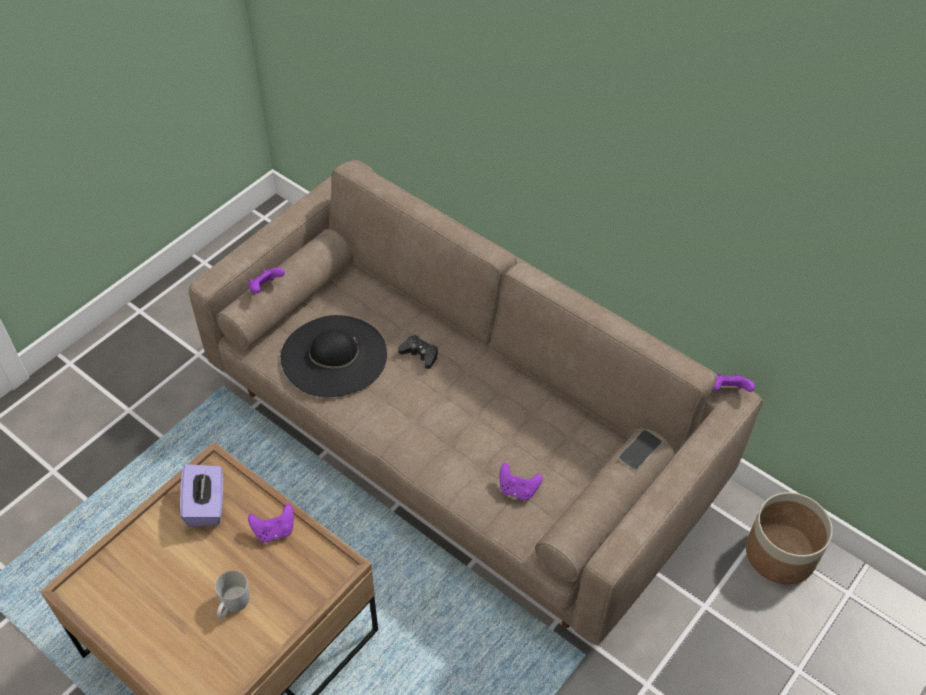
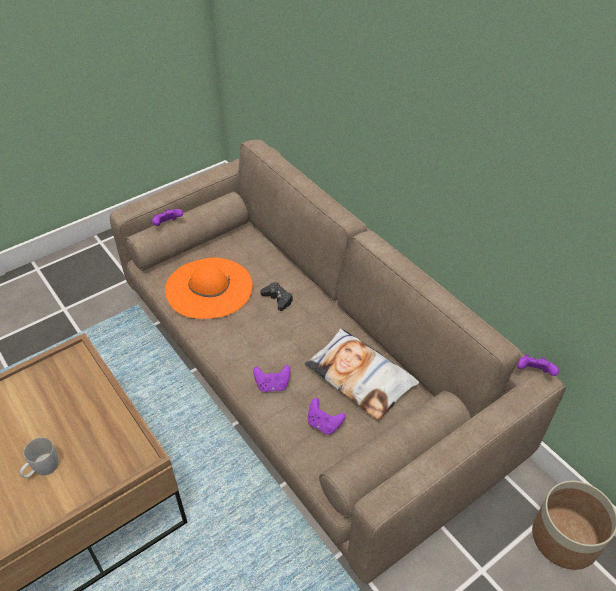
camera: 15 degrees right, 5 degrees down
purple tissue box [180,464,223,527] -> none
purple game controller [248,503,294,542] -> purple game controller moved to [253,364,291,392]
black hat [281,315,387,397] -> orange hat [165,257,253,319]
phone [618,430,662,470] -> none
none -> pillow [305,328,419,420]

